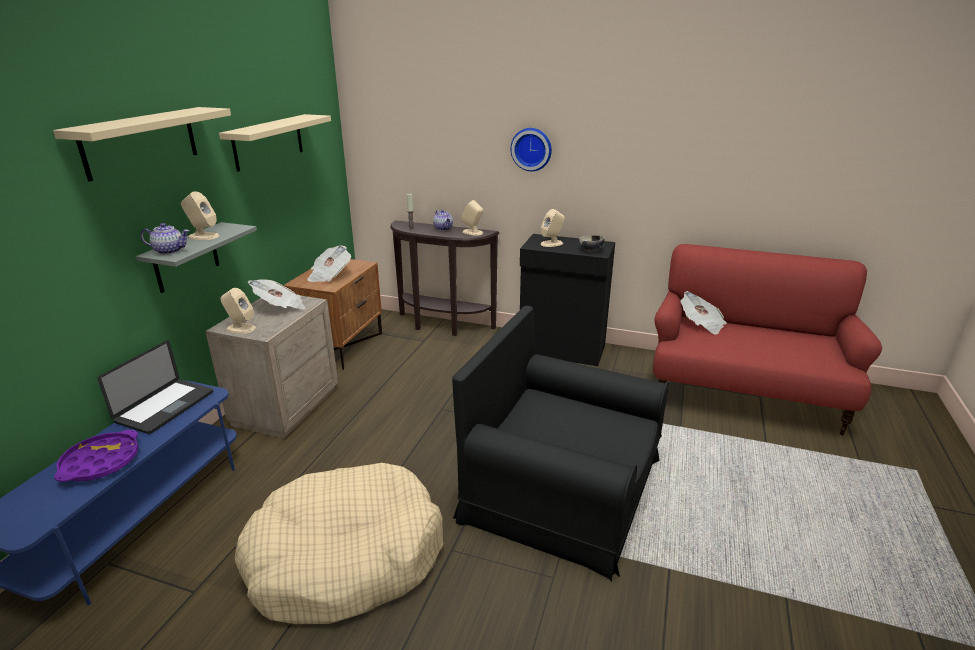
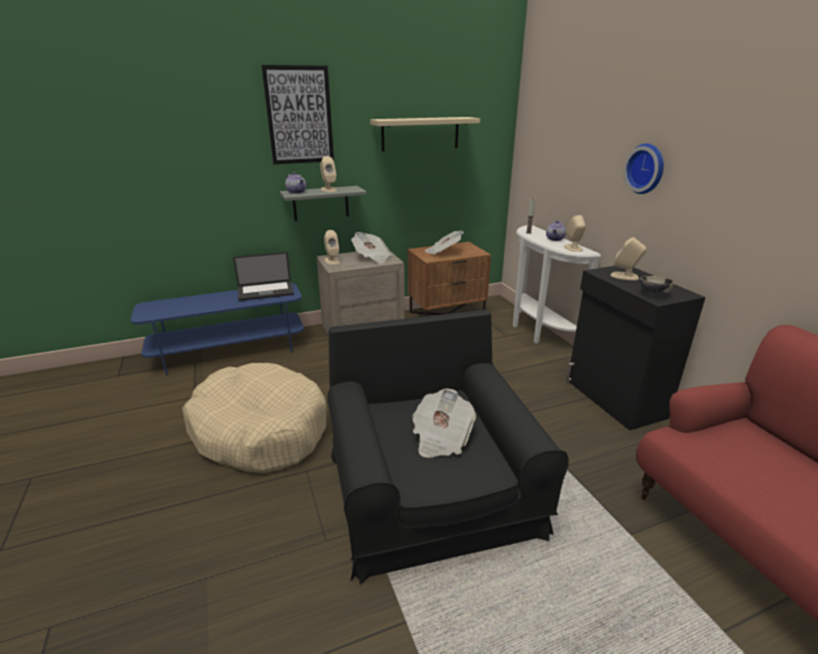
camera: 50 degrees right, 0 degrees up
beige shelf [53,107,231,182] -> picture [261,65,334,164]
purple tray [54,430,139,482] -> none
brown console table [390,220,500,336] -> white console table [513,225,601,344]
newspaper [680,291,727,335] -> newspaper moved to [412,389,476,458]

